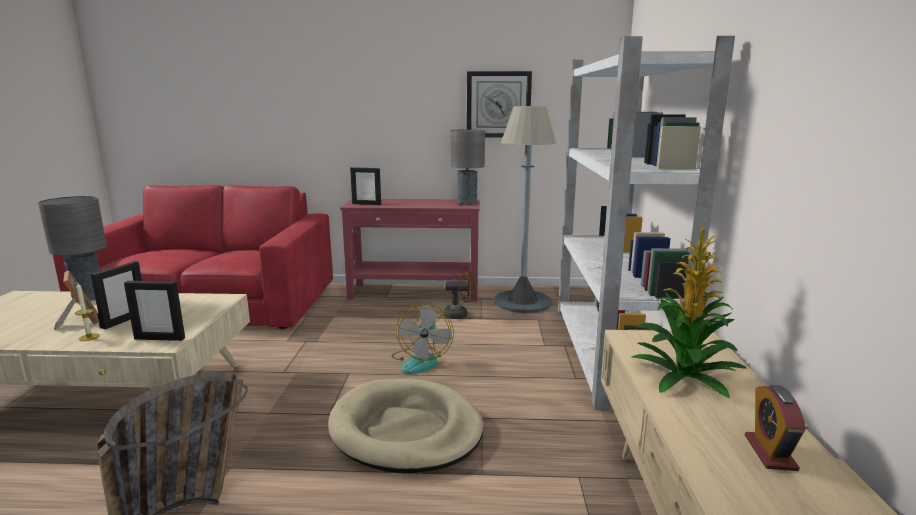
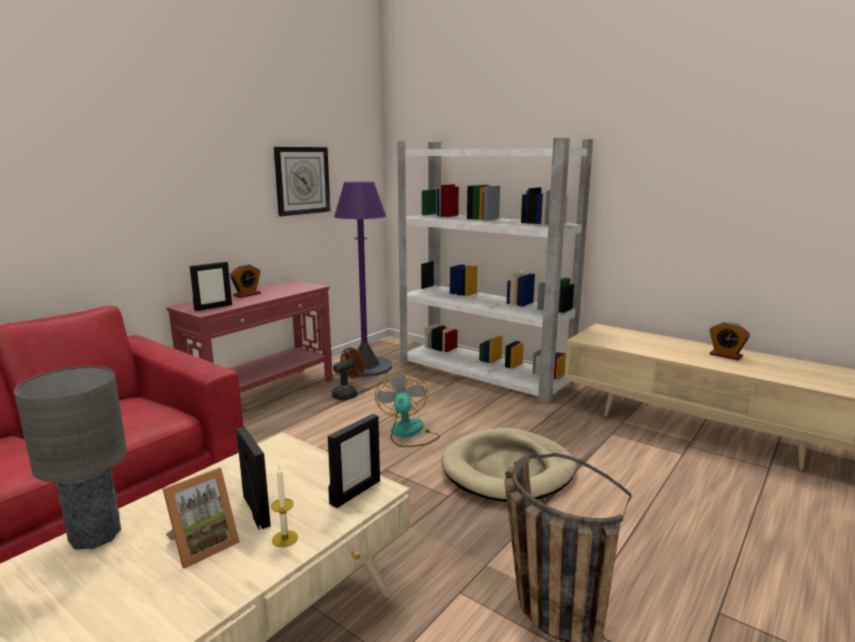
camera: 55 degrees left, 0 degrees up
picture frame [54,271,98,330] -> picture frame turned 135 degrees clockwise [163,467,240,569]
fan [392,303,454,374] -> fan turned 135 degrees counterclockwise [375,372,440,447]
grey table lamp [450,129,485,205] -> none
grey floor lamp [494,106,556,313] -> purple floor lamp [334,182,392,377]
potted plant [632,227,746,398] -> none
none -> alarm clock [230,264,261,298]

